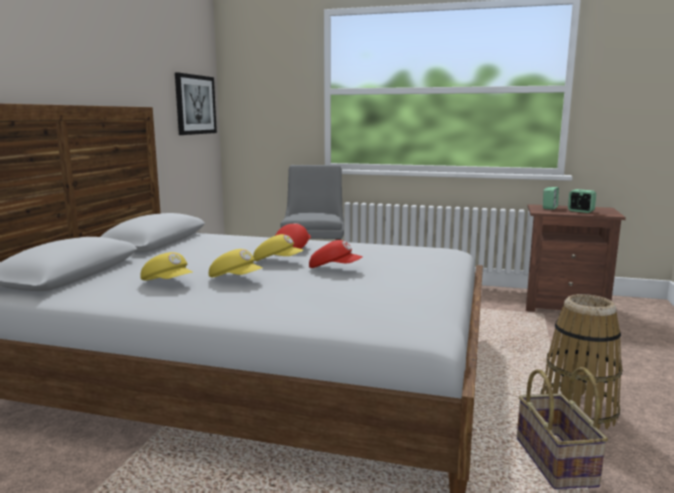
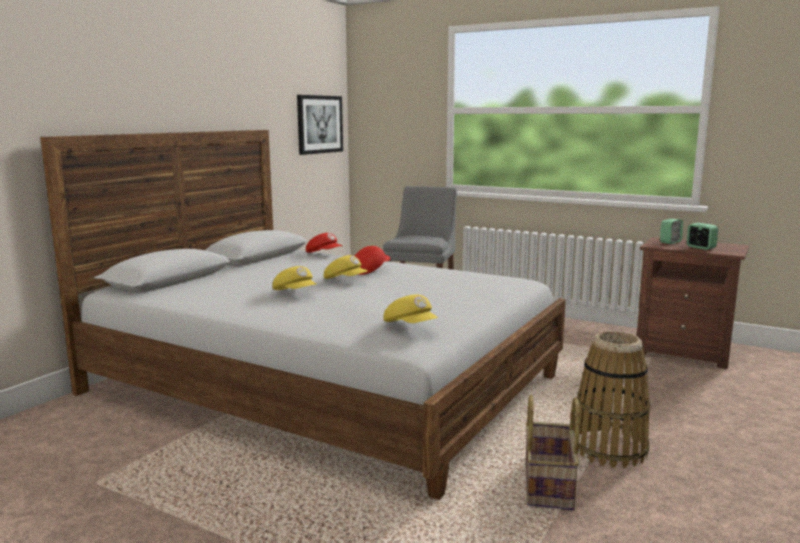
camera: 15 degrees right, 0 degrees up
yellow cap [140,252,192,280] -> yellow cap moved to [383,295,438,323]
red cap [309,240,362,268] -> red cap moved to [306,233,343,253]

